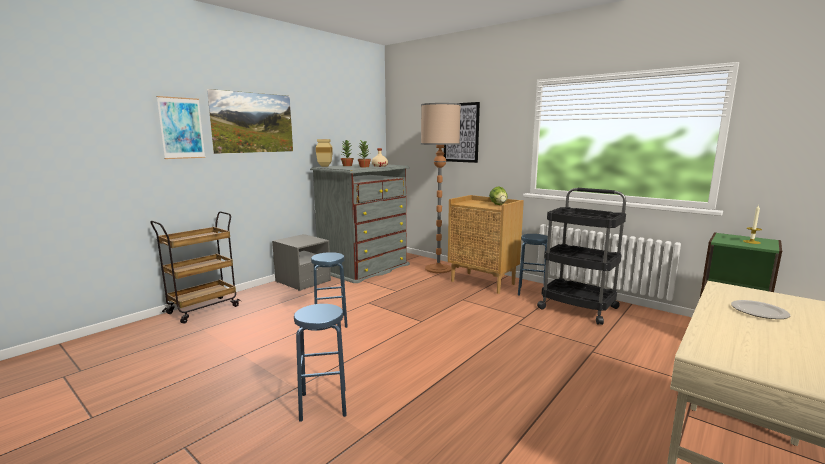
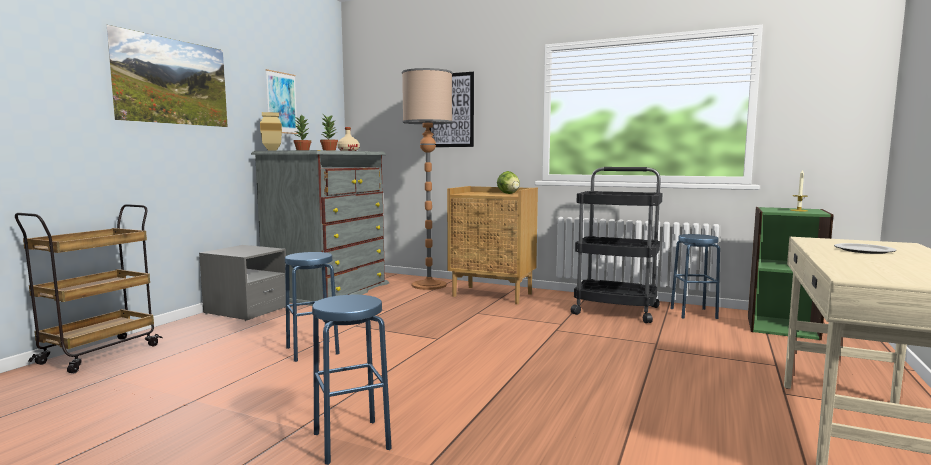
camera: 15 degrees left, 5 degrees down
picture [157,96,205,159] -> picture moved to [266,69,297,134]
blue stool [518,234,548,296] -> blue stool moved to [671,234,720,319]

